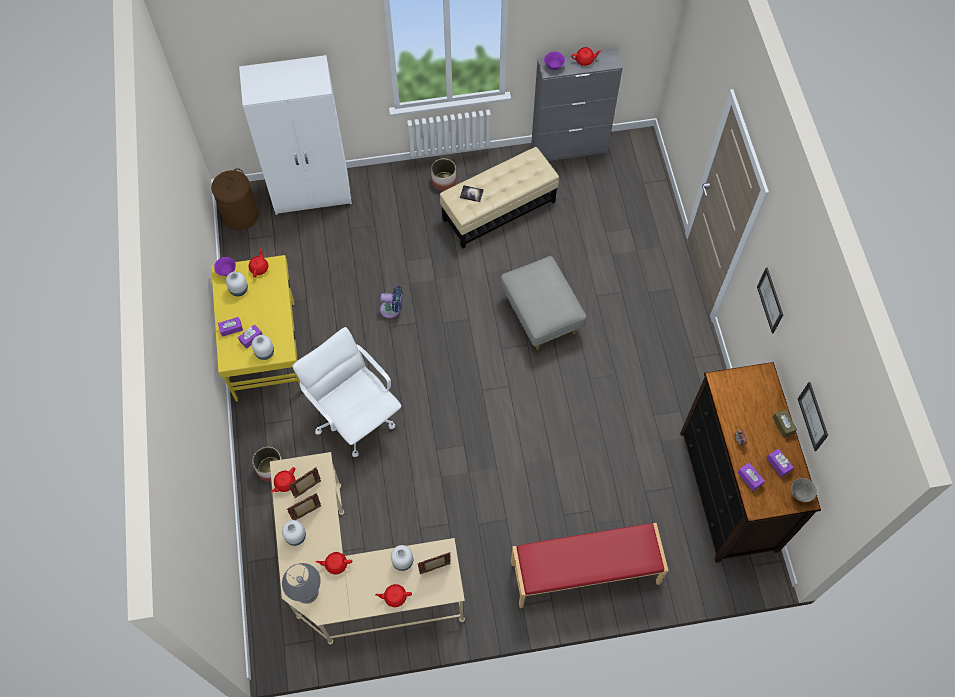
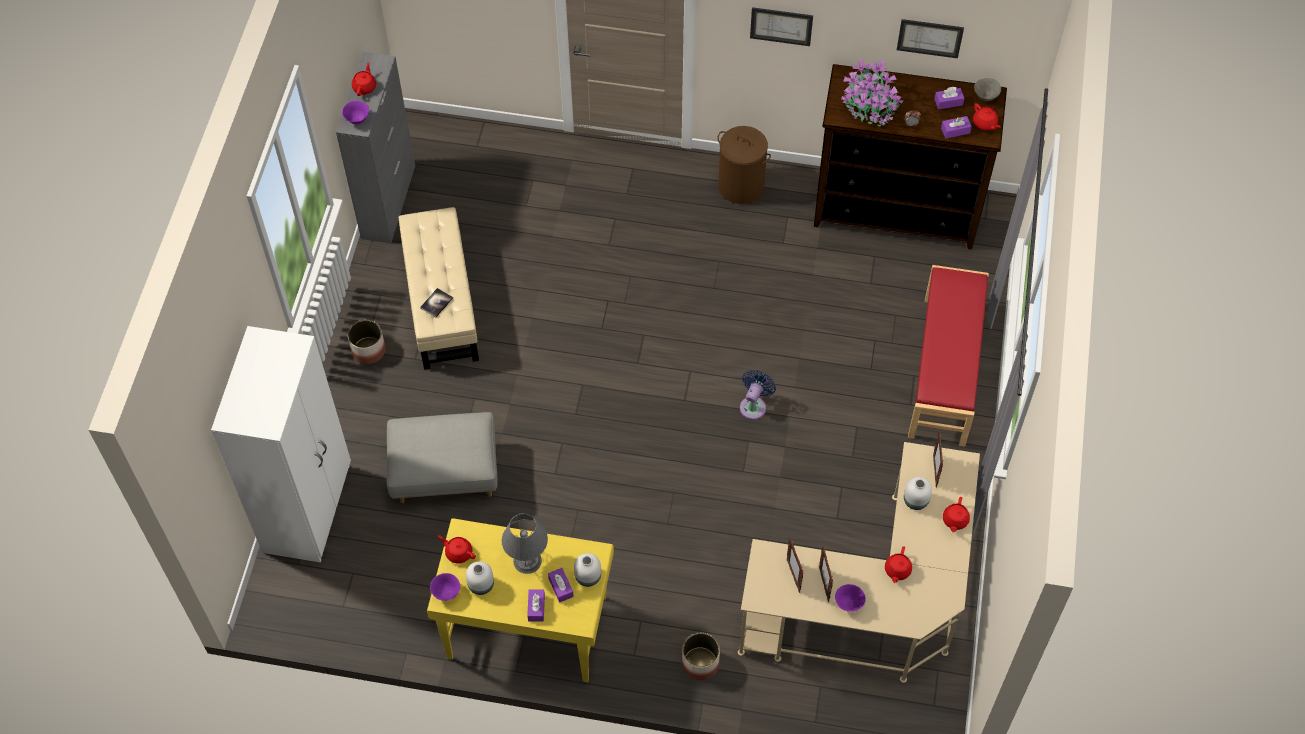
camera: 70 degrees left, 5 degrees down
brown laundry basket [211,168,259,231] -> brown laundry basket moved to [717,126,771,204]
red teapot [270,467,295,493] -> red teapot moved to [973,103,1000,130]
white vase [282,520,306,546] -> purple bowl [835,584,866,612]
grey table lamp [282,563,321,604] -> grey table lamp moved to [502,513,548,574]
white office chair [292,327,401,457] -> none
blue fan [380,285,403,318] -> blue fan moved to [740,370,776,420]
grey ottoman [500,256,586,350] -> grey ottoman moved to [387,412,497,503]
brown tissue box [773,409,797,437] -> none
none -> potted plant [841,60,904,126]

